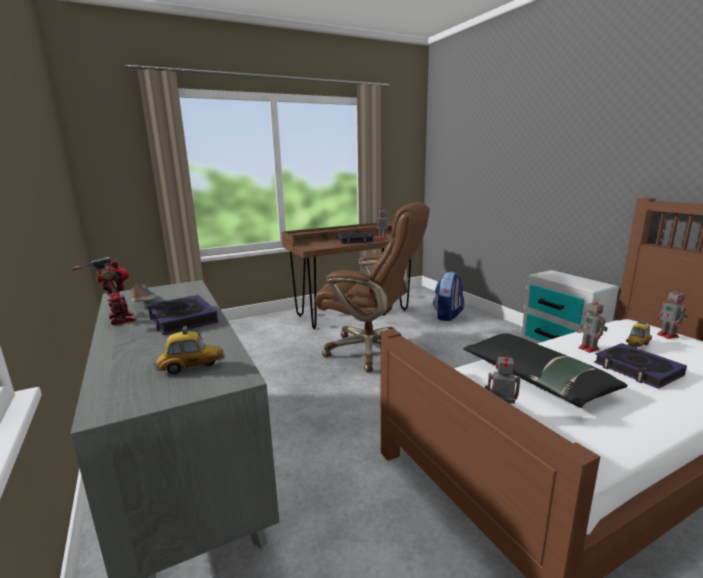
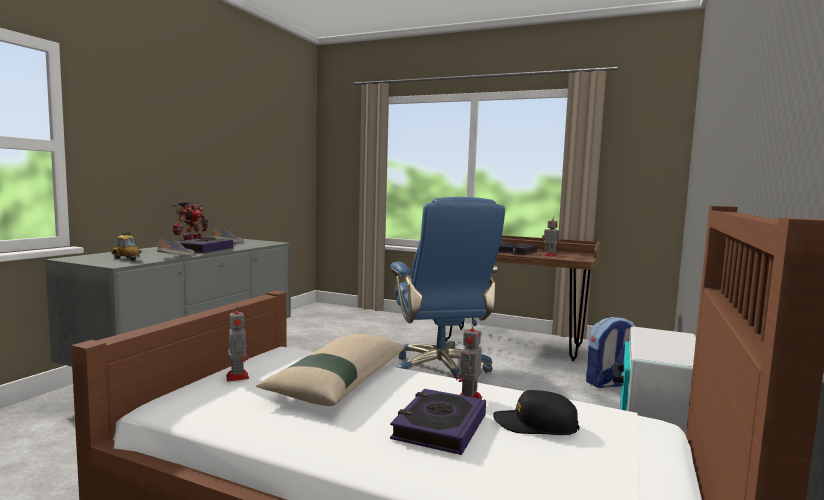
camera: 50 degrees right, 10 degrees down
brown office chair [315,202,430,373] -> blue office chair [390,197,505,379]
black pillow [463,333,628,408] -> beige pillow [256,334,405,406]
toy car [626,320,652,348] -> black cap [493,390,579,435]
toy robot [657,287,688,339] -> none
none -> shoe [157,239,195,255]

